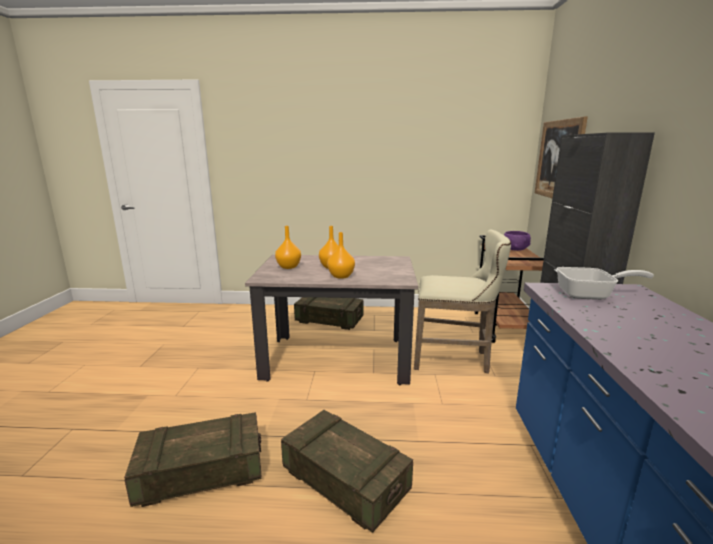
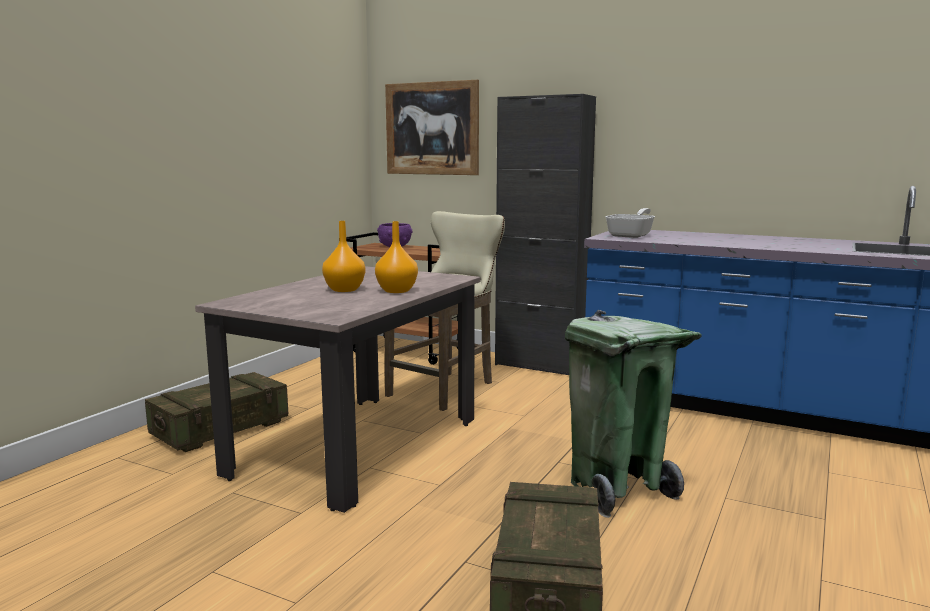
camera: 65 degrees left, 5 degrees down
orange vase [275,226,301,269] -> none
crate [281,410,413,533] -> green trash can [565,310,702,518]

